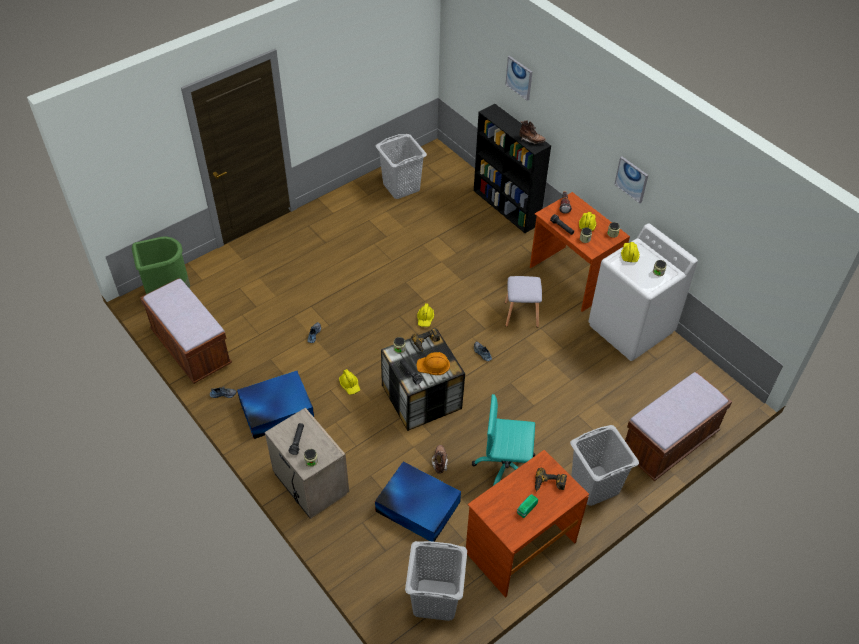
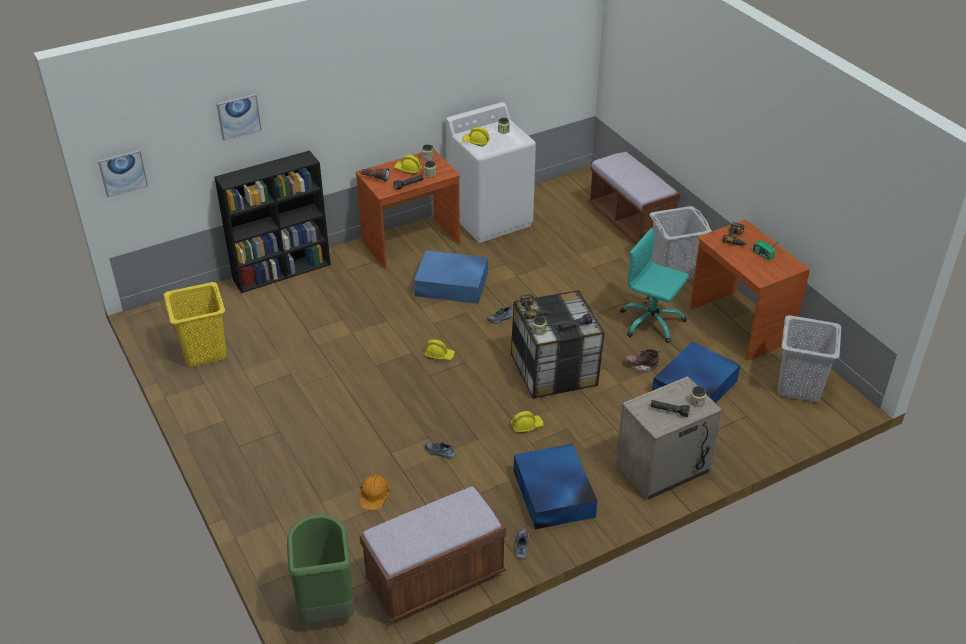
camera: 80 degrees left, 10 degrees down
grey laundry basket [375,134,427,199] -> yellow laundry basket [164,282,227,367]
orange hard hat [417,352,450,375] -> orange hard hat moved to [359,474,390,510]
turquoise office chair [472,394,535,486] -> turquoise office chair turned 105 degrees clockwise [620,228,689,343]
grey stool [505,276,542,328] -> blue storage box [414,250,488,304]
brown boot [519,120,546,144] -> none
picture [614,156,648,203] -> picture moved to [98,150,148,197]

